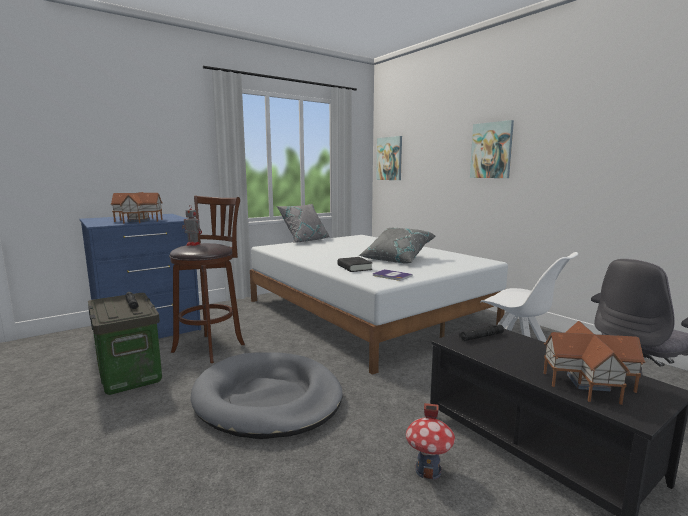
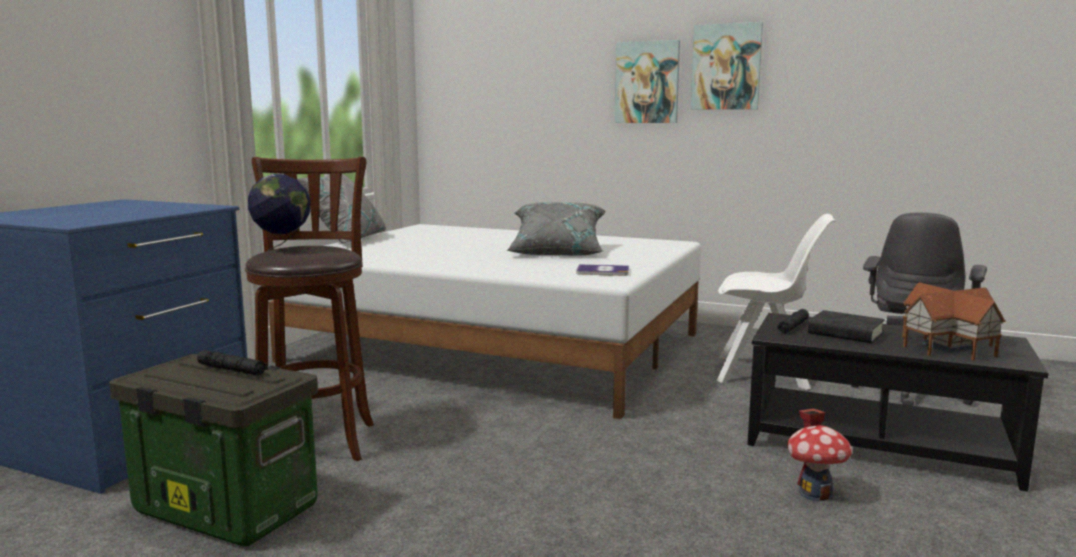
camera: 30 degrees left, 0 degrees up
toy house [111,192,163,223] -> none
toy robot [182,206,202,246] -> globe [248,174,310,253]
grey dog bed [191,352,343,439] -> none
black book [338,257,372,272] -> black book moved to [808,310,885,343]
picture [376,136,402,180] -> picture moved to [691,22,763,110]

